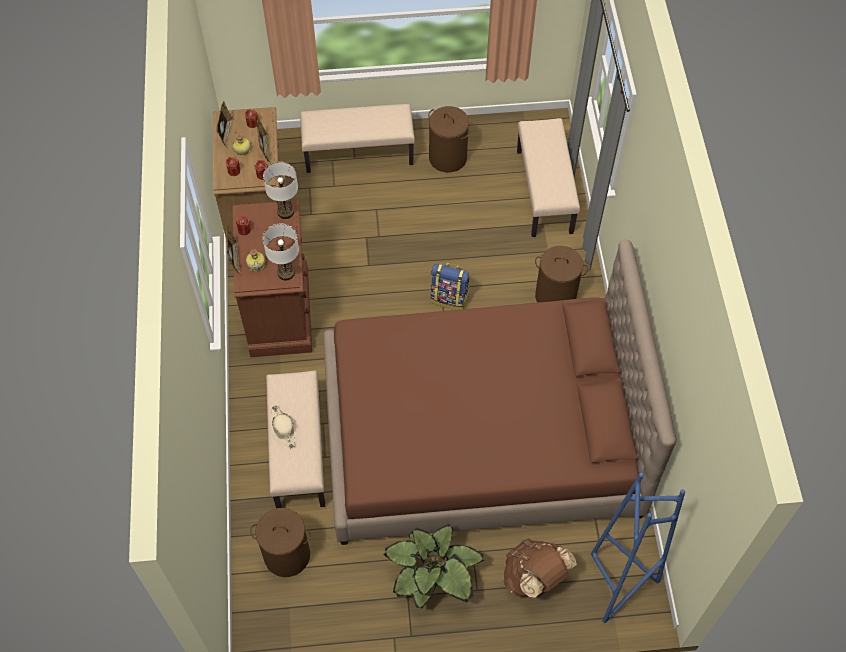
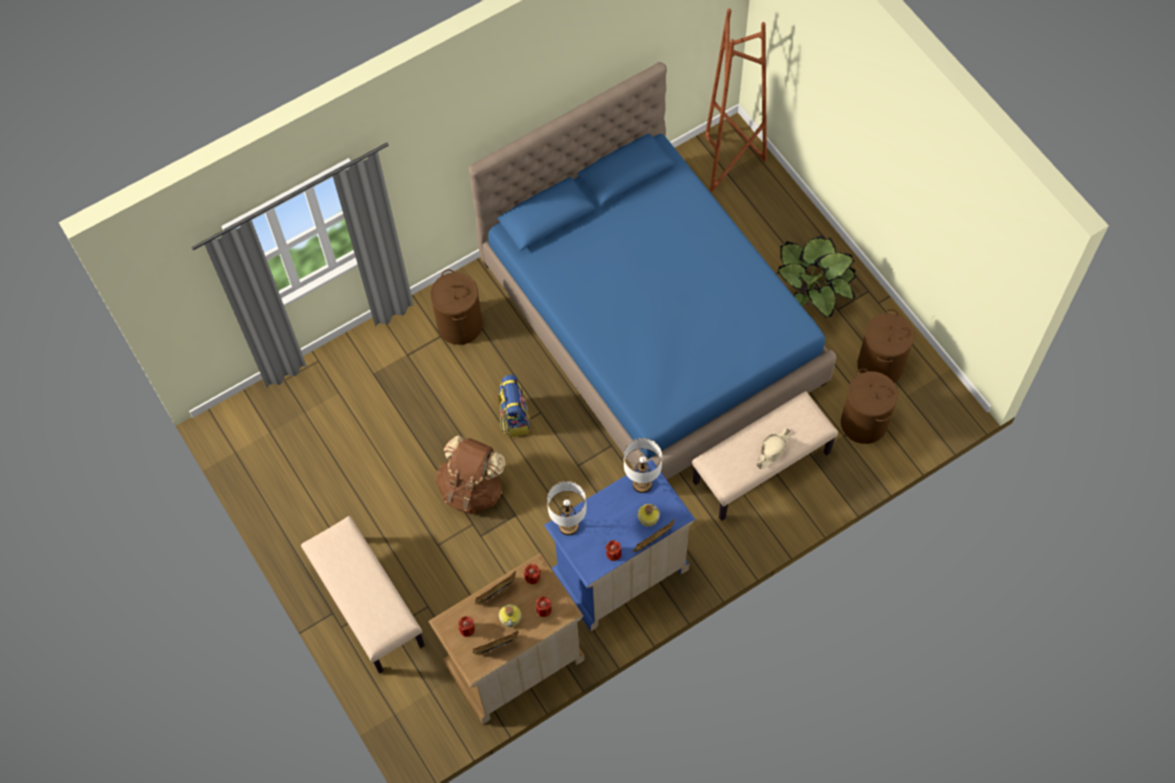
camera: 115 degrees left, 5 degrees up
brown dresser [233,200,312,357] -> blue dresser [544,460,695,631]
brown bed [323,239,677,545] -> blue bed [469,62,837,480]
brown laundry basket [428,106,471,173] -> brown laundry basket moved to [857,309,914,383]
brown backpack [504,538,577,598] -> brown backpack moved to [436,435,505,514]
beige bench [517,118,580,237] -> none
blue clothes rack [591,472,685,623] -> brown clothes rack [705,9,767,192]

